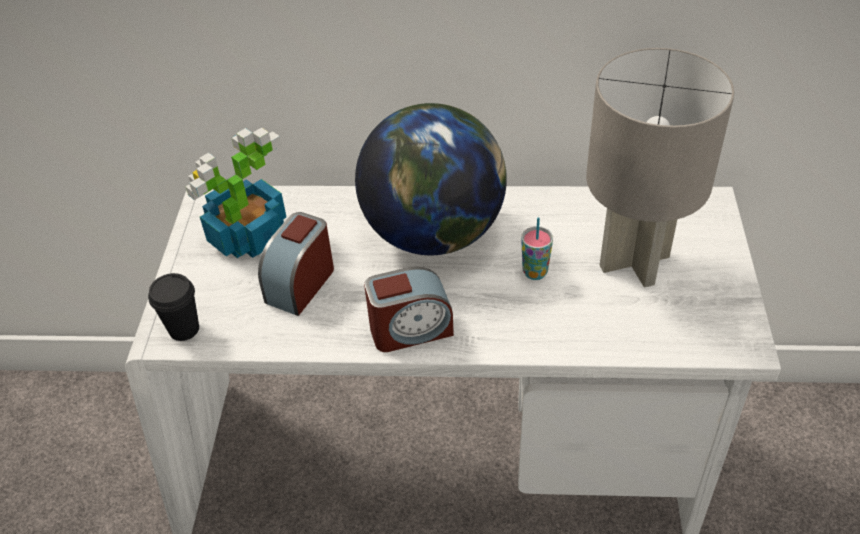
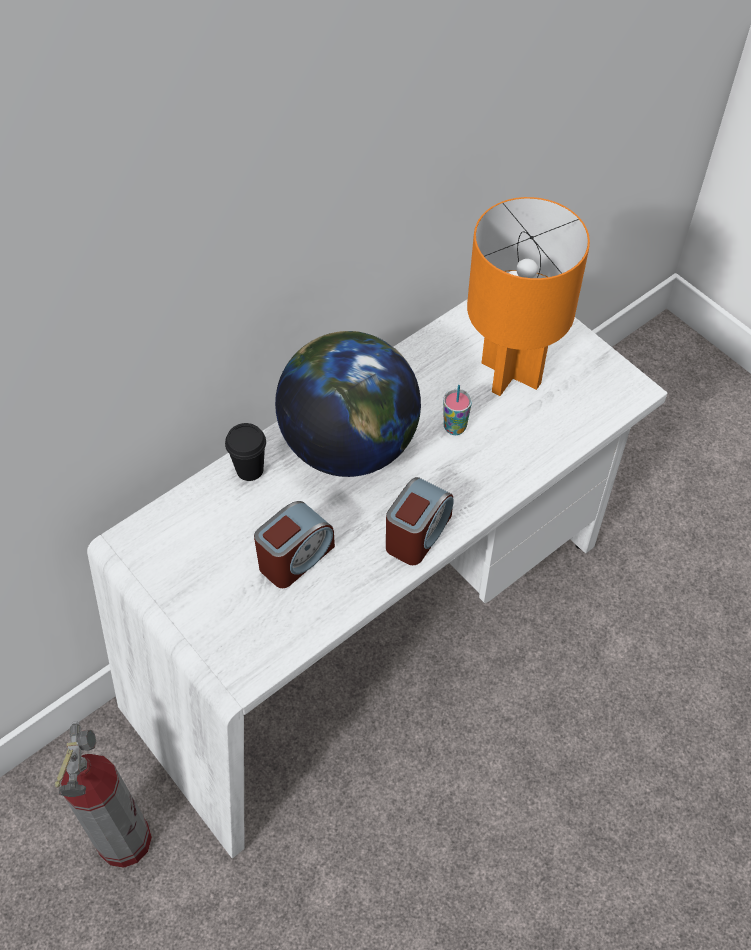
camera: 45 degrees left, 10 degrees up
black cup [148,273,199,341] -> black cup moved to [225,423,266,481]
potted plant [186,127,286,258] -> none
alarm clock [258,212,334,316] -> alarm clock turned 120 degrees counterclockwise [254,501,335,588]
grey table lamp [586,48,734,288] -> orange table lamp [467,197,590,396]
none -> fire extinguisher [55,721,152,868]

